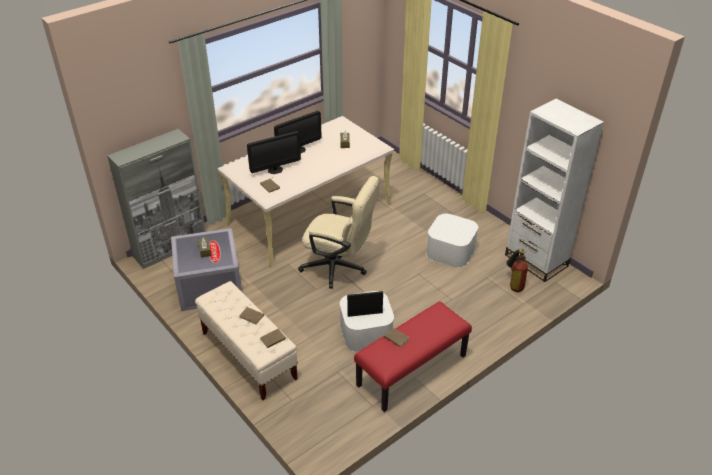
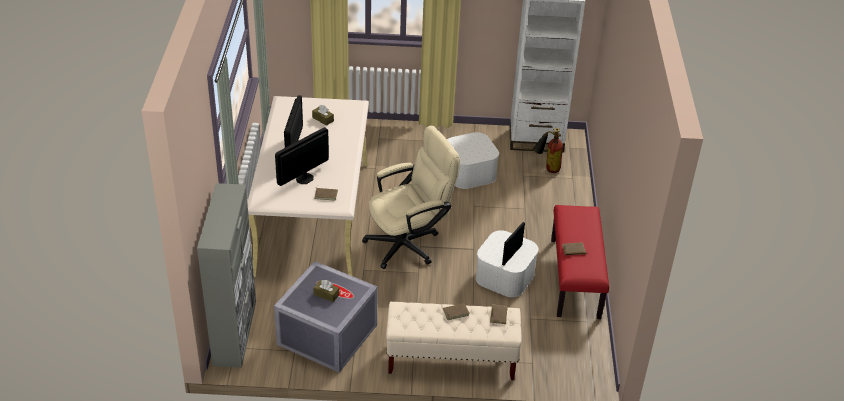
camera: 50 degrees left, 0 degrees up
monitor [247,131,301,174] -> monitor turned 150 degrees counterclockwise [275,127,329,186]

